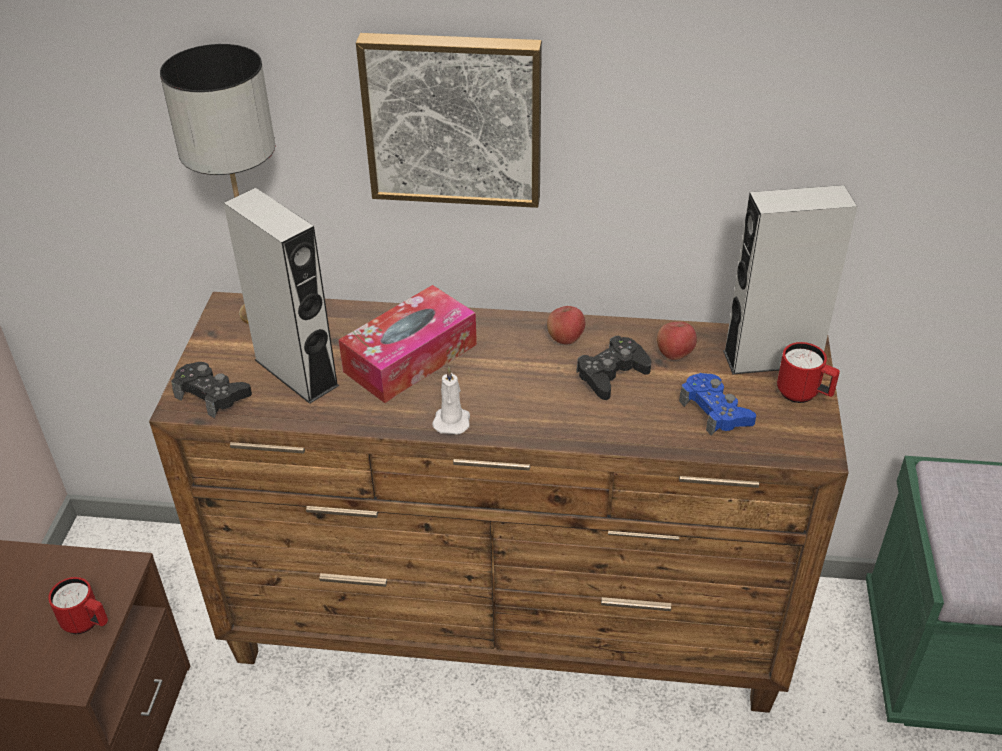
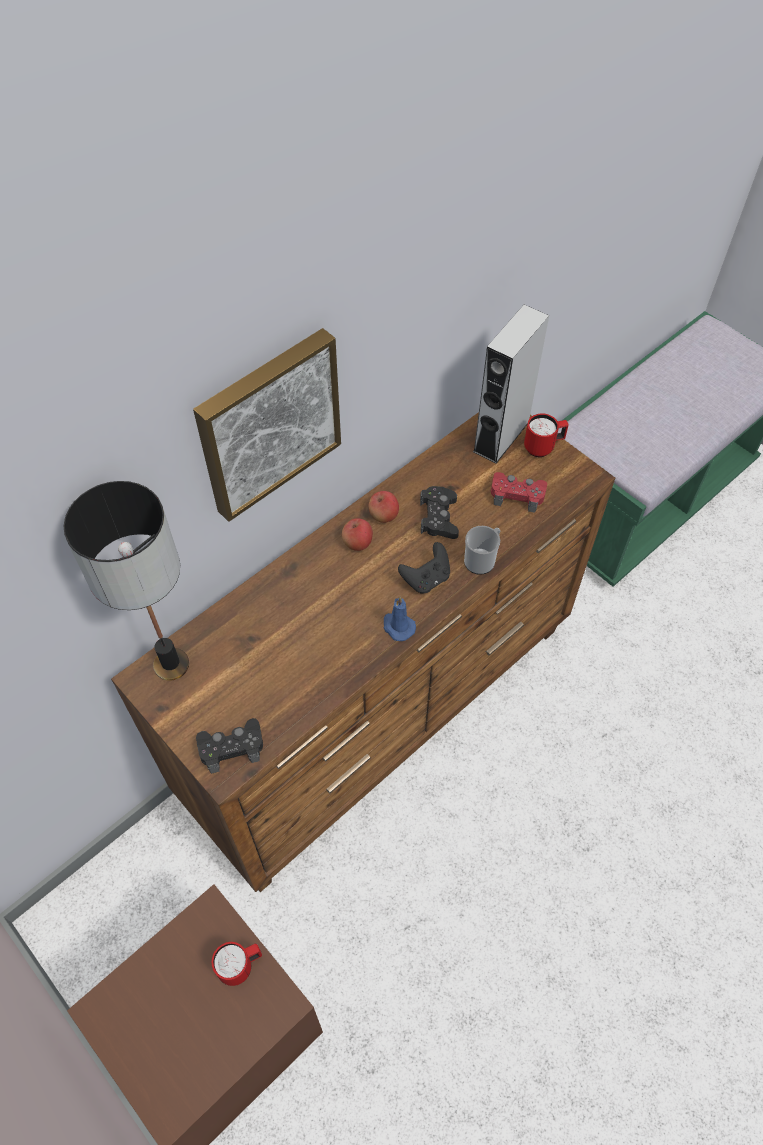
camera: 50 degrees left, 15 degrees up
grey speaker [223,188,339,404] -> none
tissue box [339,285,477,403] -> none
white candle [432,367,470,435] -> blue candle [383,597,416,641]
apple [657,322,697,360] -> apple moved to [342,518,373,551]
blue game controller [679,373,756,436] -> red game controller [491,472,547,513]
none -> black game controller [398,542,450,594]
none -> mug [464,526,500,575]

